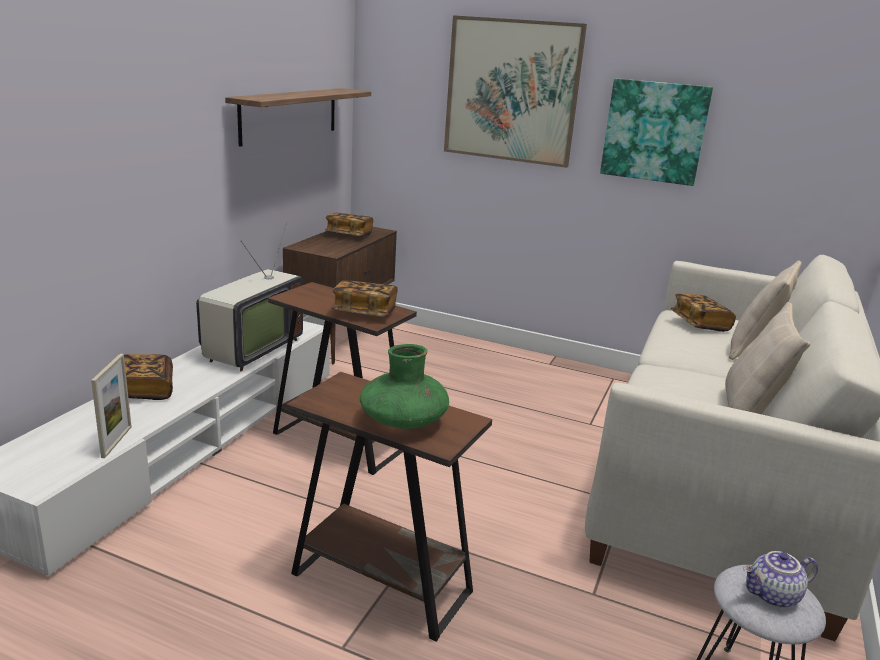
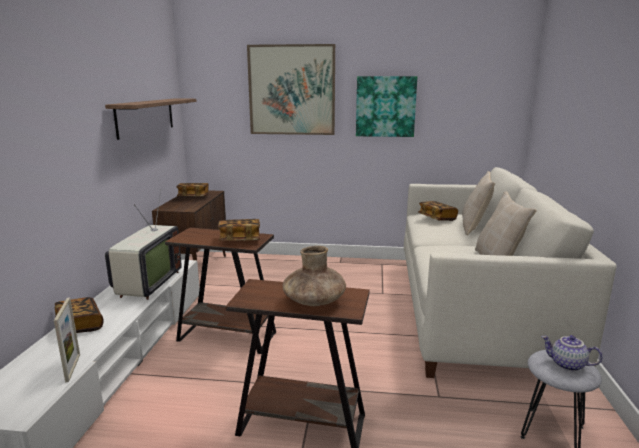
camera: 15 degrees left, 5 degrees down
green vase [360,344,449,429] -> brown vase [282,246,346,306]
teapot [743,551,818,608] -> teapot turned 60 degrees clockwise [541,335,602,371]

